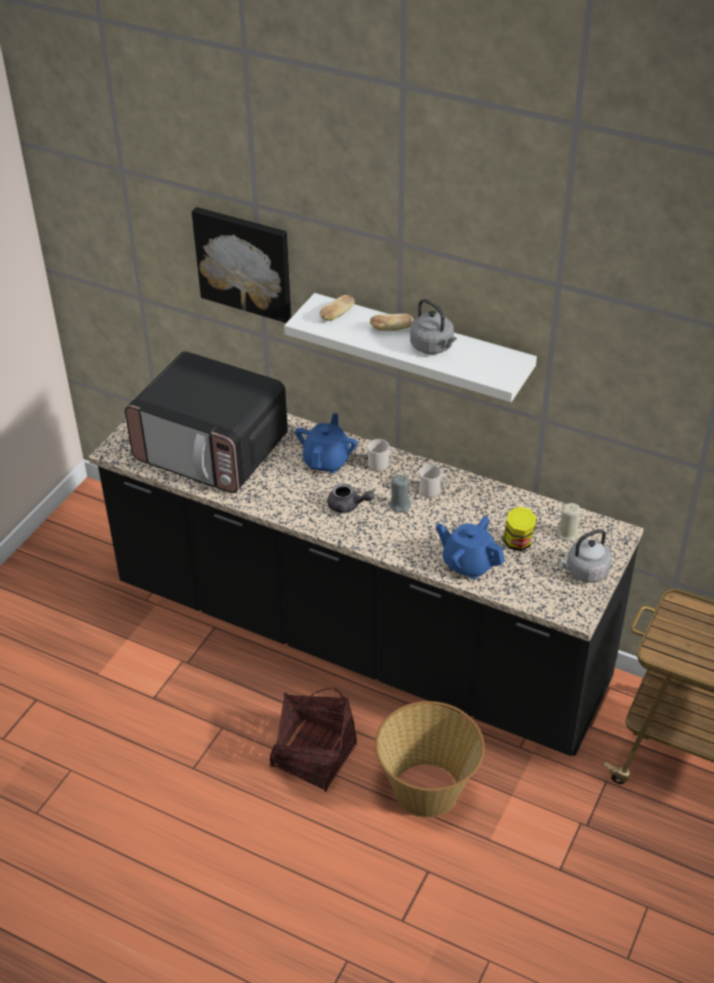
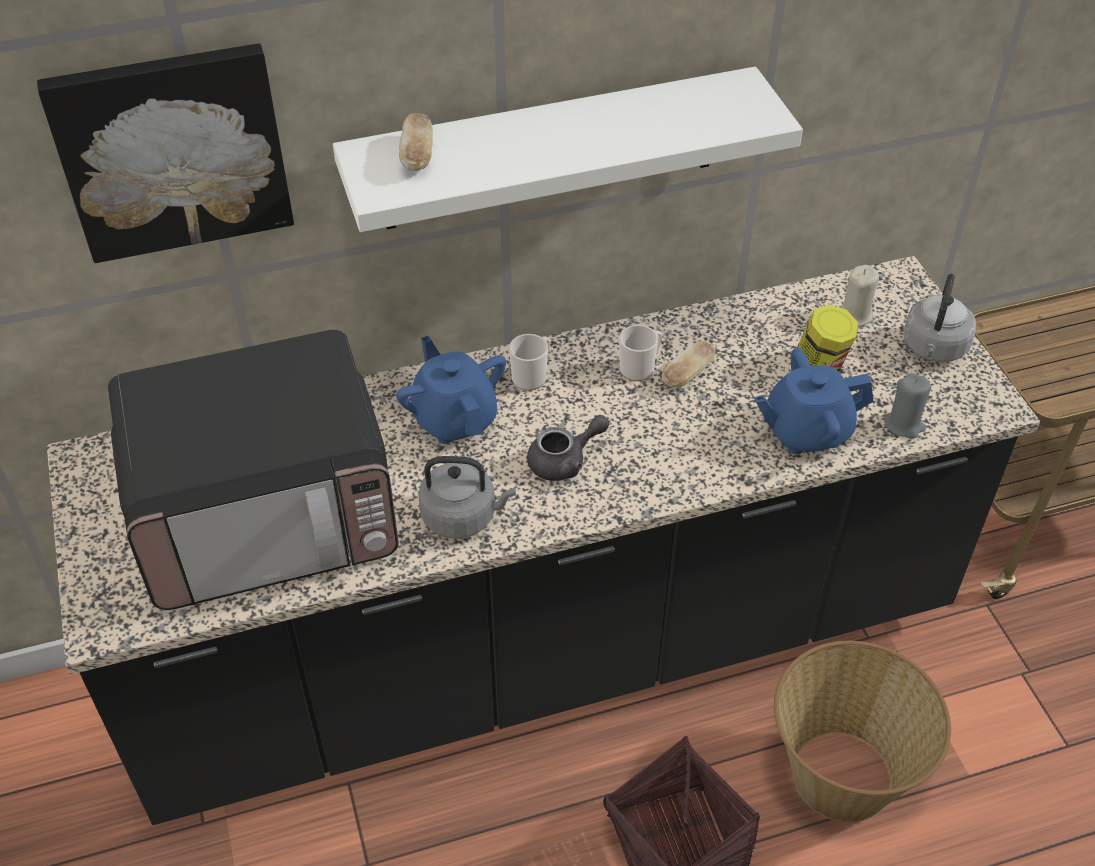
camera: 45 degrees left, 5 degrees up
bread [370,314,414,331] -> bread moved to [662,341,715,387]
grey candle [389,475,411,513] -> grey candle moved to [884,373,931,439]
grey kettle [410,299,457,354] -> grey kettle moved to [418,456,516,539]

